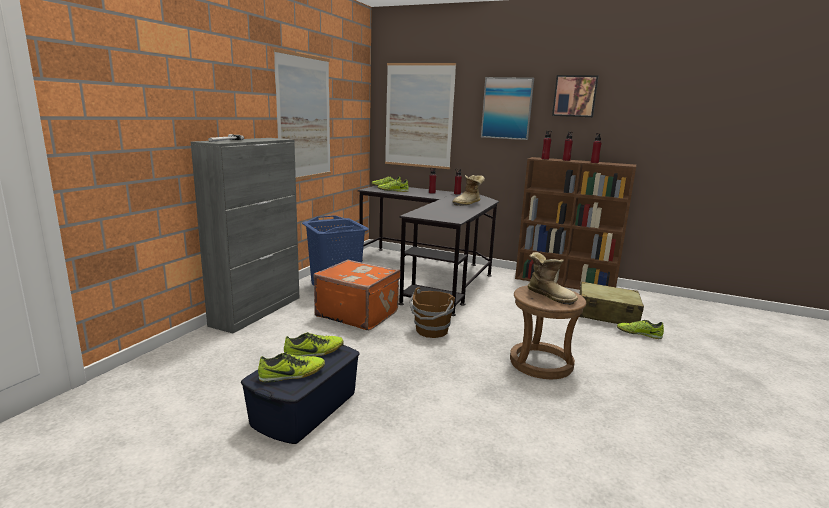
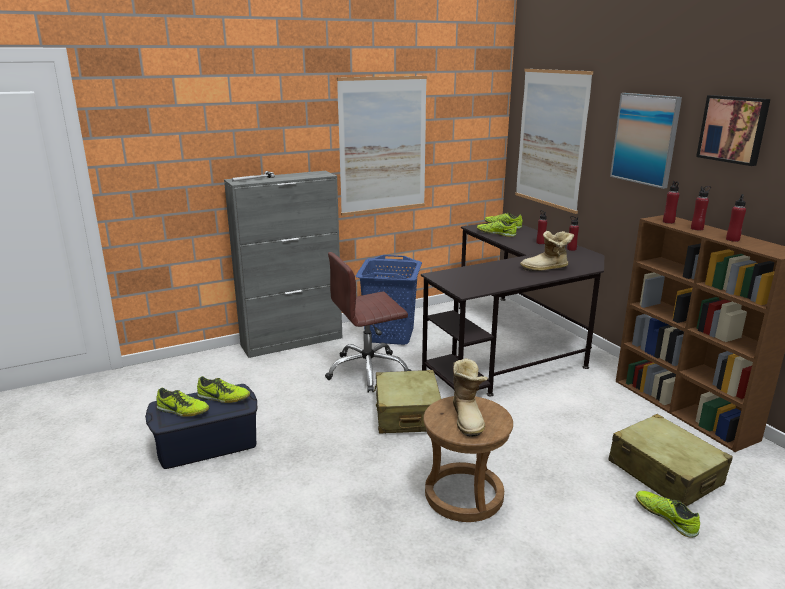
camera: 40 degrees right, 5 degrees up
orange suitcase [313,259,401,330] -> brown office chair [325,252,411,393]
brown bucket [409,287,455,338] -> beige suitcase [374,370,441,433]

